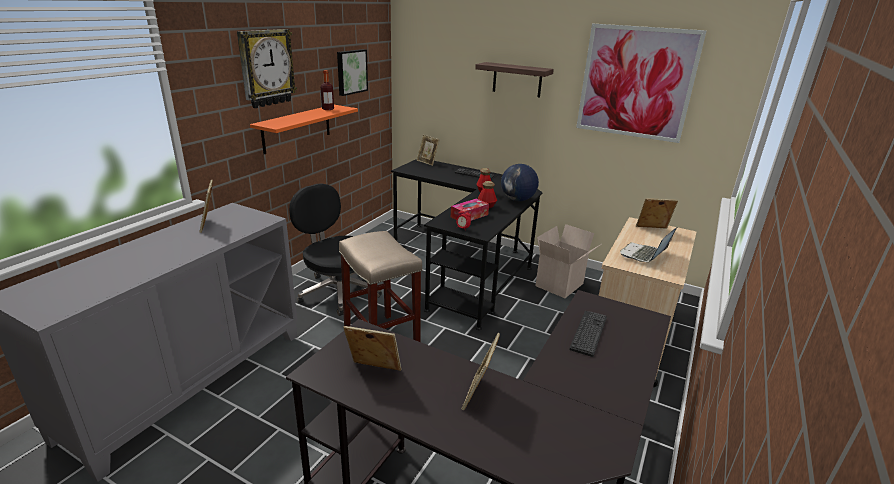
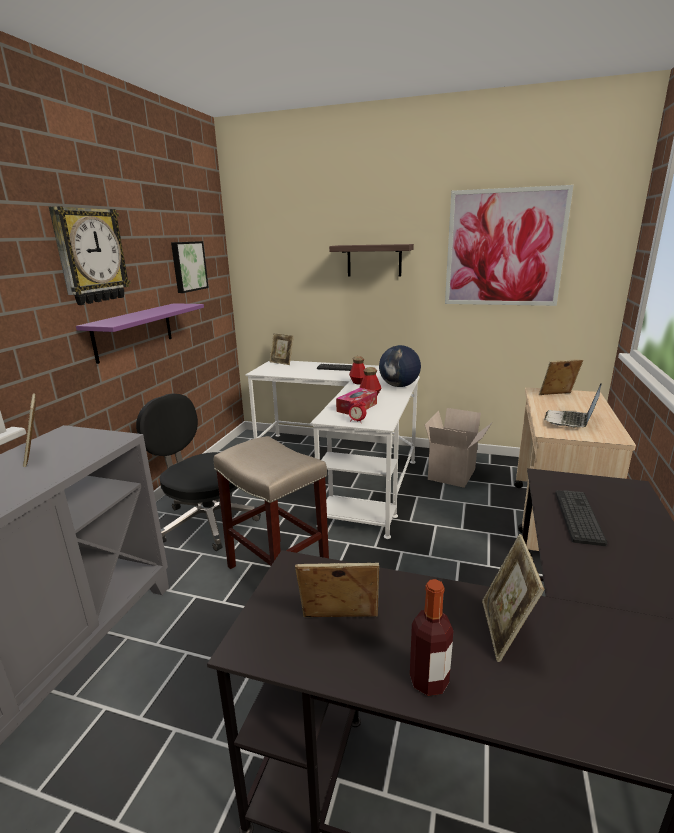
camera: 10 degrees left, 5 degrees down
orange shelf [250,105,358,154] -> purple shelf [76,303,204,364]
bottle [321,70,334,110] -> bottle moved to [410,579,453,696]
black desk [391,159,542,330] -> white desk [245,360,420,539]

